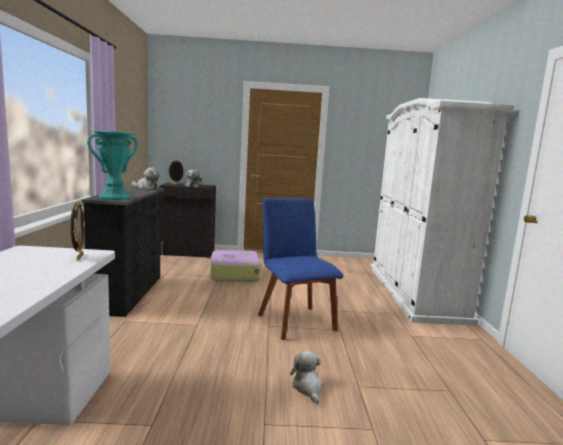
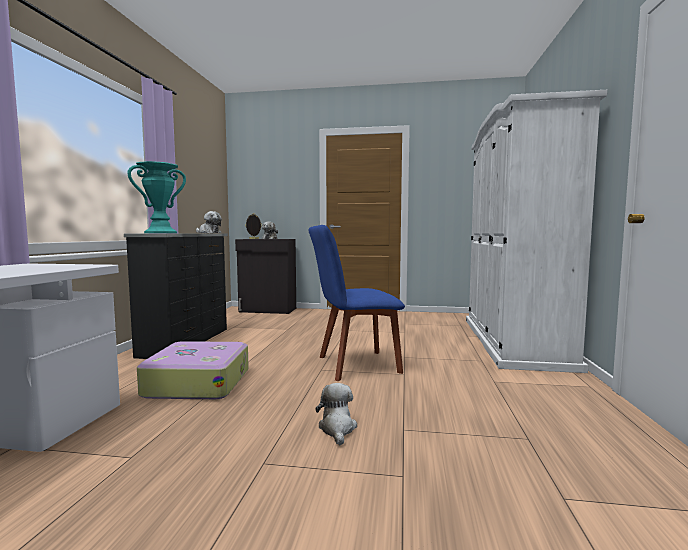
camera: 10 degrees right, 5 degrees down
picture frame [71,200,85,261] -> none
suitcase [210,250,261,281] -> suitcase moved to [137,341,249,399]
blue chair [258,198,343,340] -> blue chair turned 90 degrees counterclockwise [309,225,405,381]

